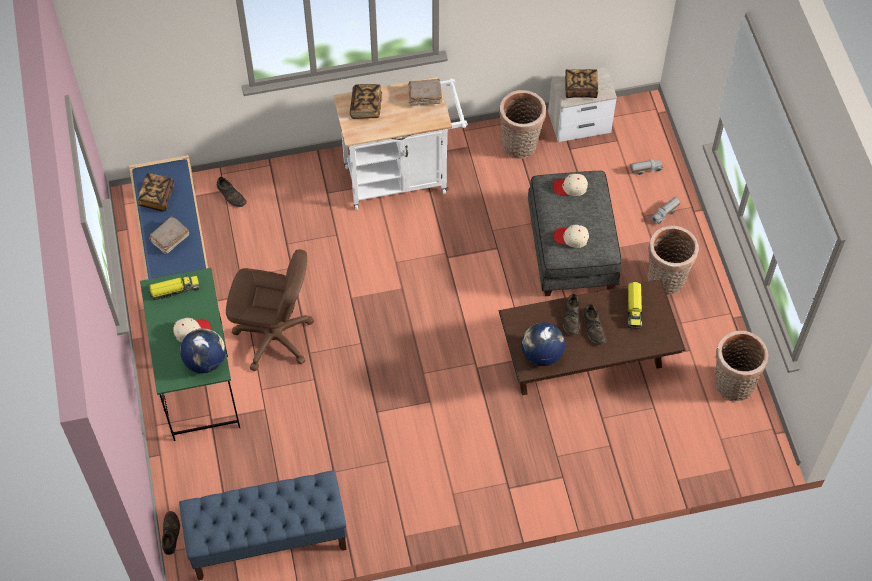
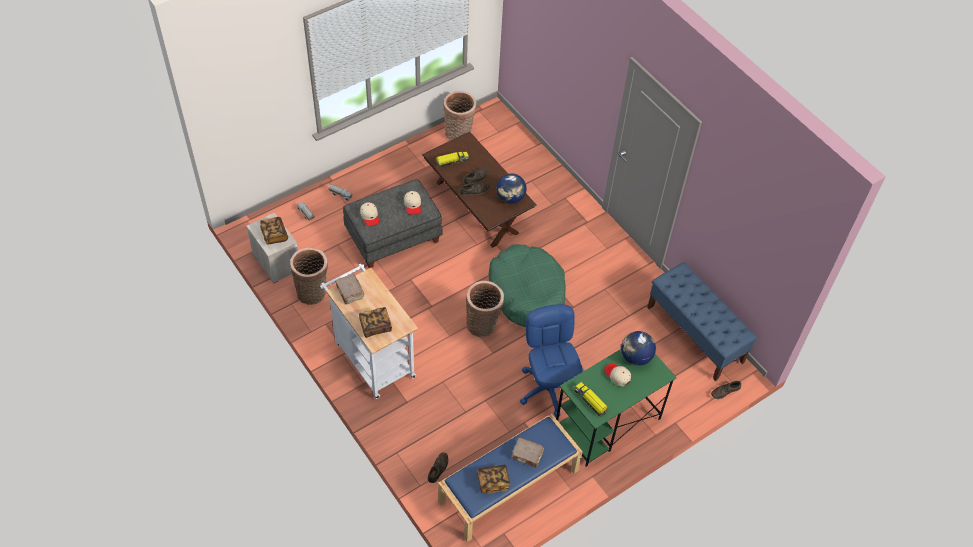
camera: 115 degrees left, 5 degrees down
brown office chair [226,249,314,371] -> blue office chair [520,304,583,417]
basket [648,226,699,295] -> basket moved to [466,281,504,337]
none -> green dog bed [488,245,565,327]

